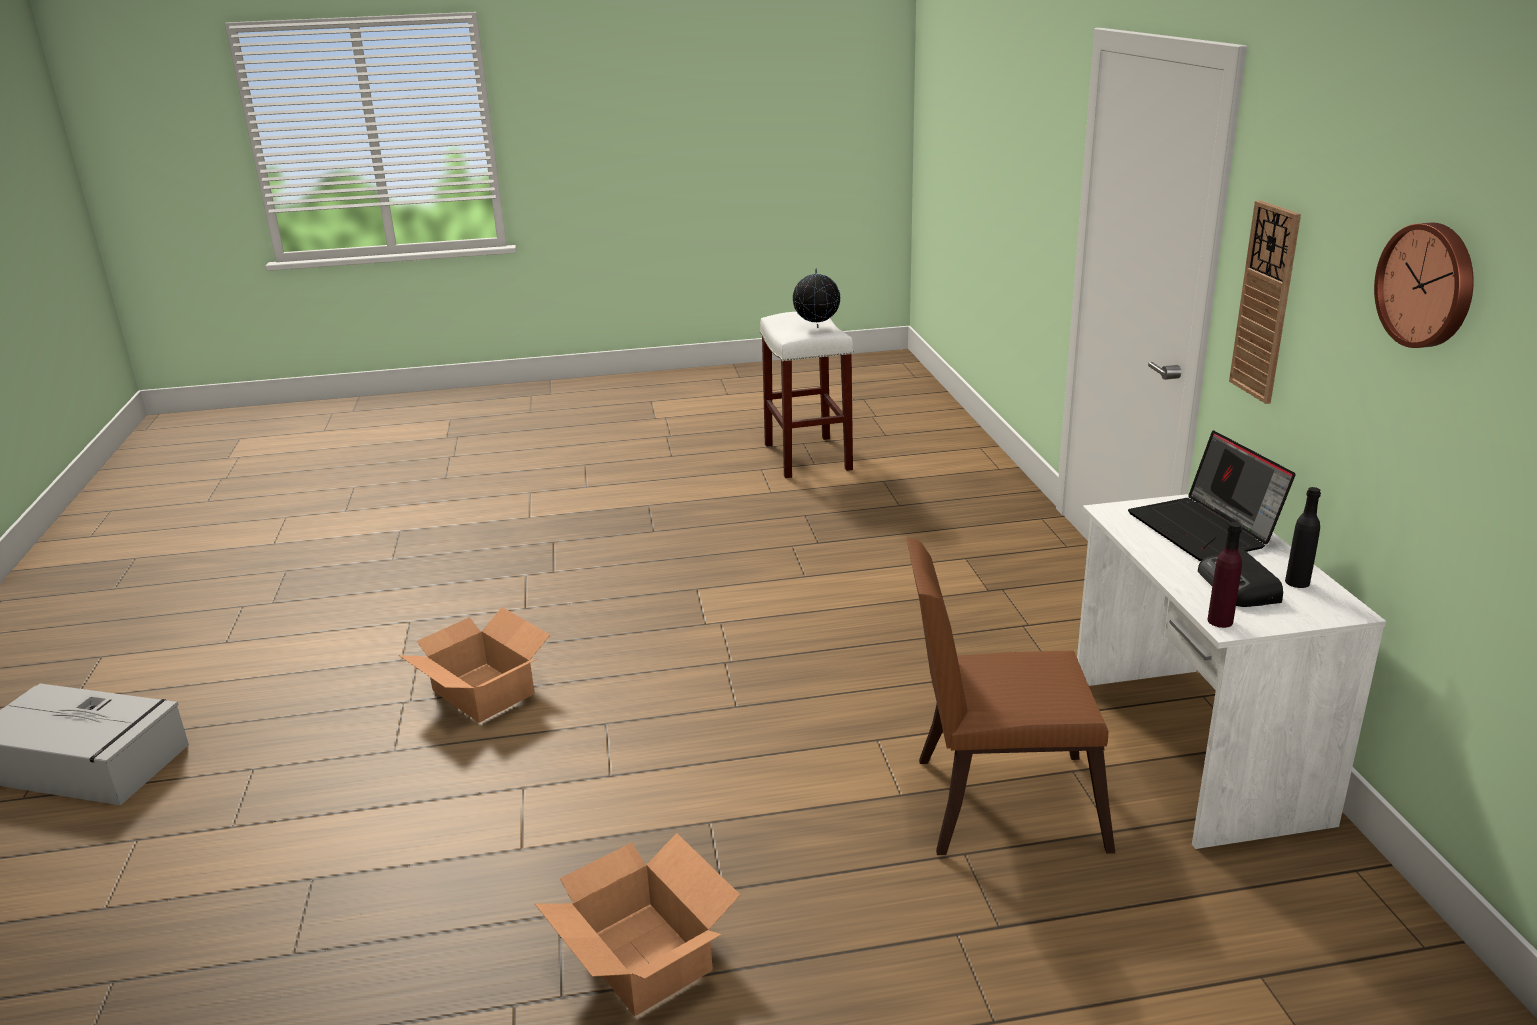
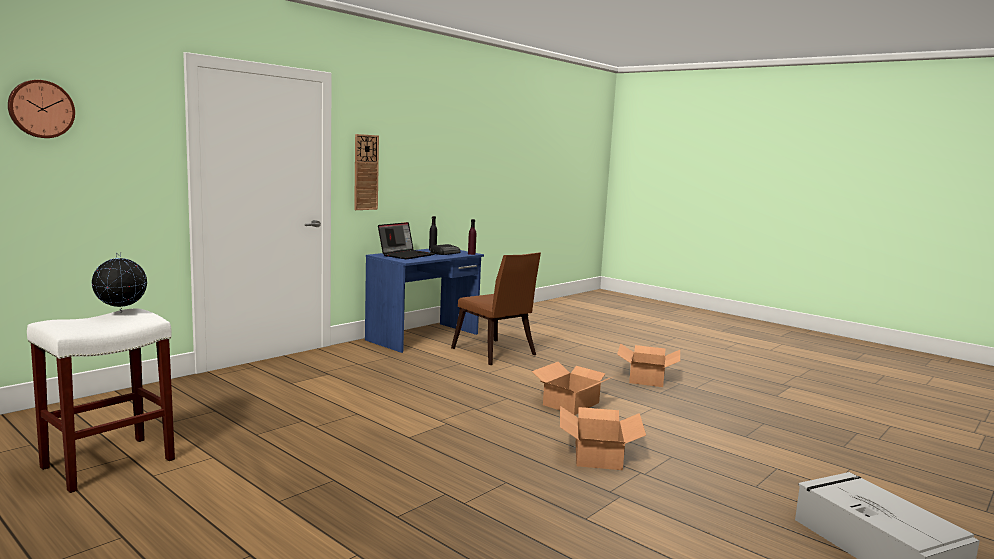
camera: 130 degrees left, 15 degrees down
white desk [1077,494,1386,849] -> blue desk [365,249,484,353]
wall clock [1374,223,1474,348] -> wall clock moved to [8,80,75,138]
none -> cardboard box [532,362,615,415]

